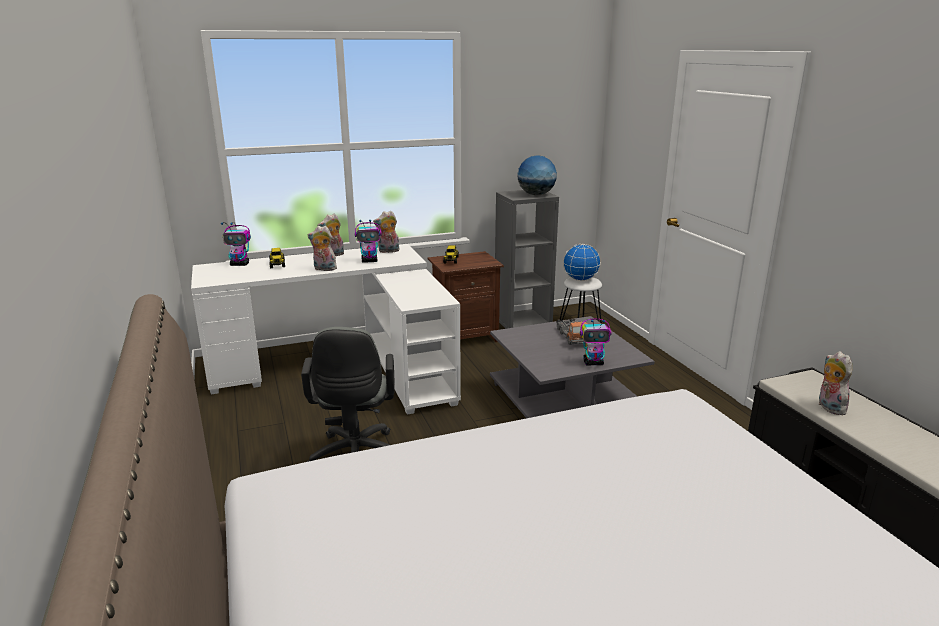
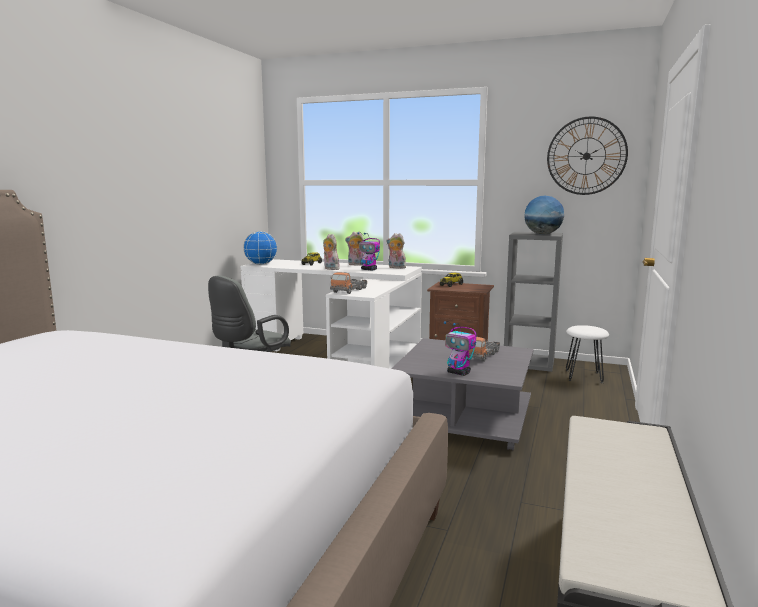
camera: 40 degrees right, 10 degrees down
toy robot [221,222,251,266] -> none
globe [563,244,601,281] -> globe moved to [243,231,277,265]
plush toy [819,351,852,415] -> none
none -> toy truck [330,272,367,294]
none -> wall clock [547,117,628,195]

